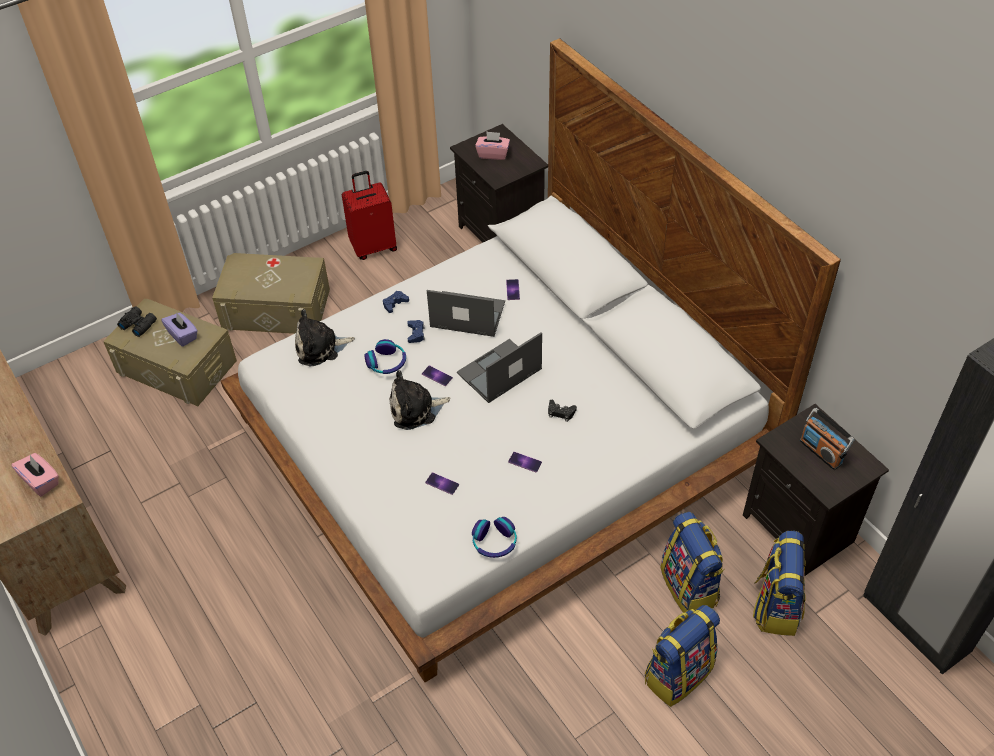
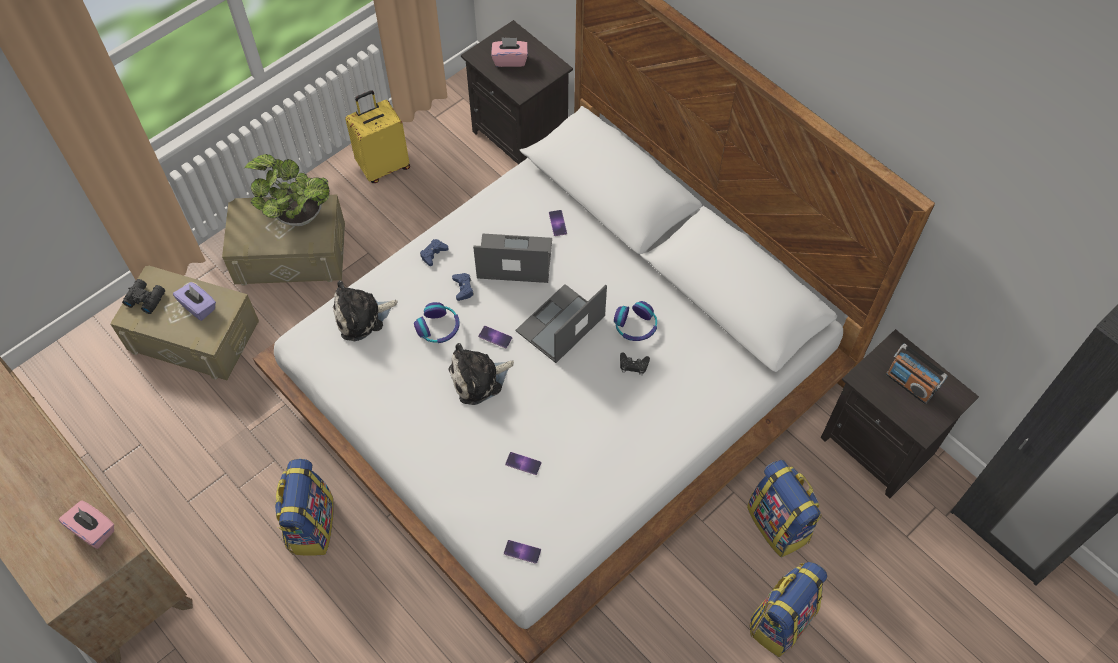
camera: 10 degrees left, 10 degrees up
red suitcase [342,171,397,260] -> yellow suitcase [345,90,410,183]
headphones [472,517,517,558] -> headphones moved to [614,301,657,341]
phone [508,452,542,472] -> phone moved to [504,540,541,564]
backpack [753,531,806,636] -> backpack moved to [275,459,334,556]
none -> potted plant [244,154,330,226]

